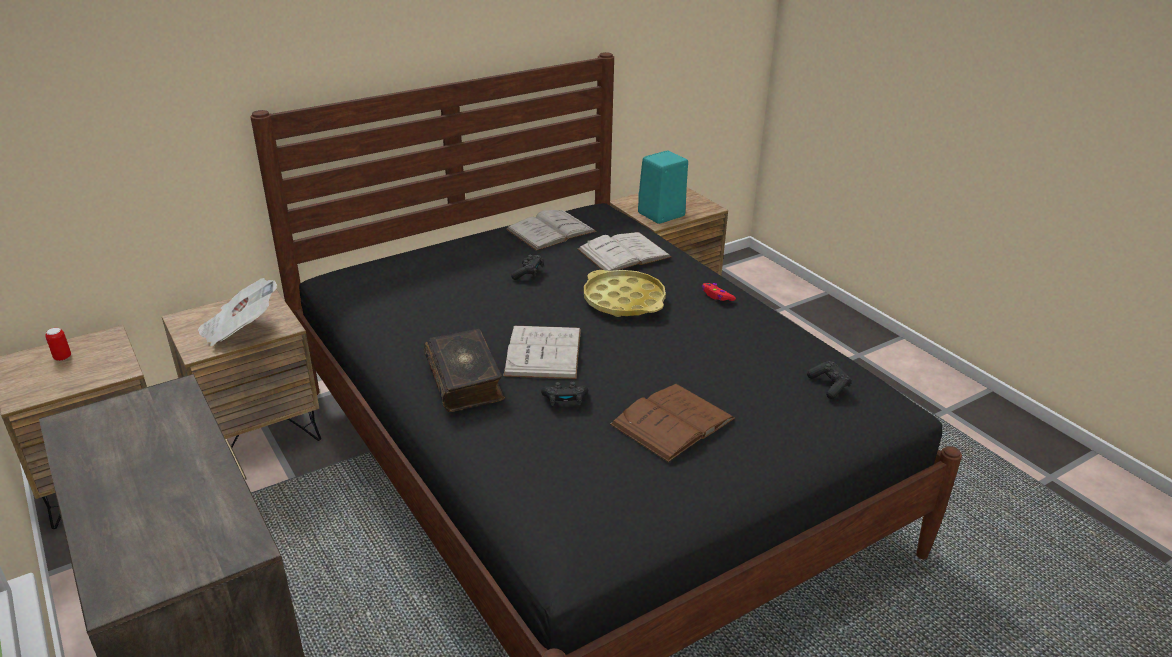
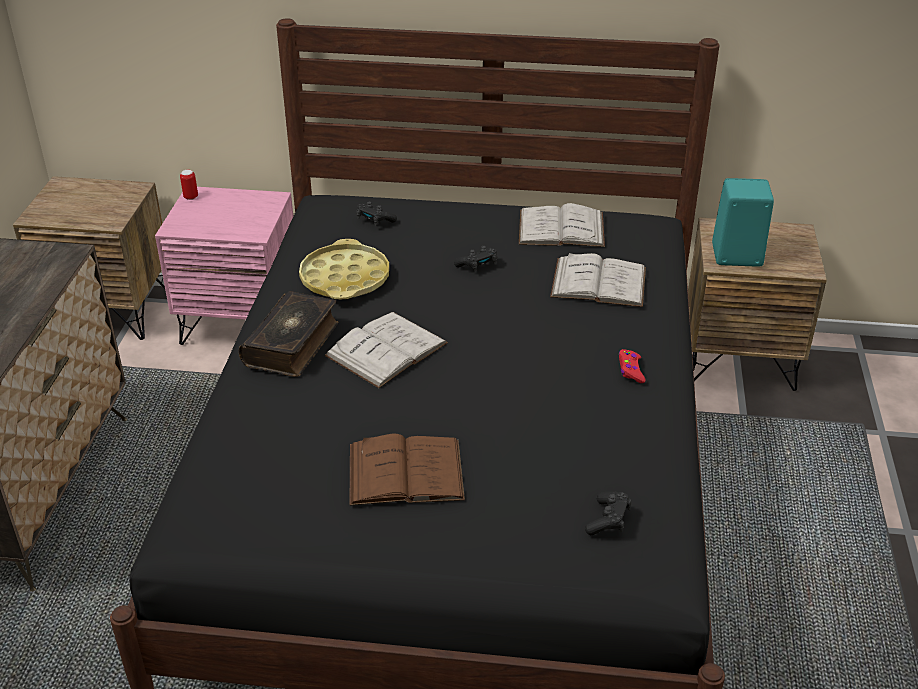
camera: 40 degrees right, 5 degrees up
can [46,328,71,361] -> can moved to [180,170,198,200]
brown nightstand [162,289,321,448] -> pink nightstand [155,187,293,345]
newspaper [198,278,277,346] -> none
black game controller [541,382,588,406] -> black game controller moved to [356,202,397,226]
yellow tray [584,270,666,317] -> yellow tray moved to [299,239,389,299]

